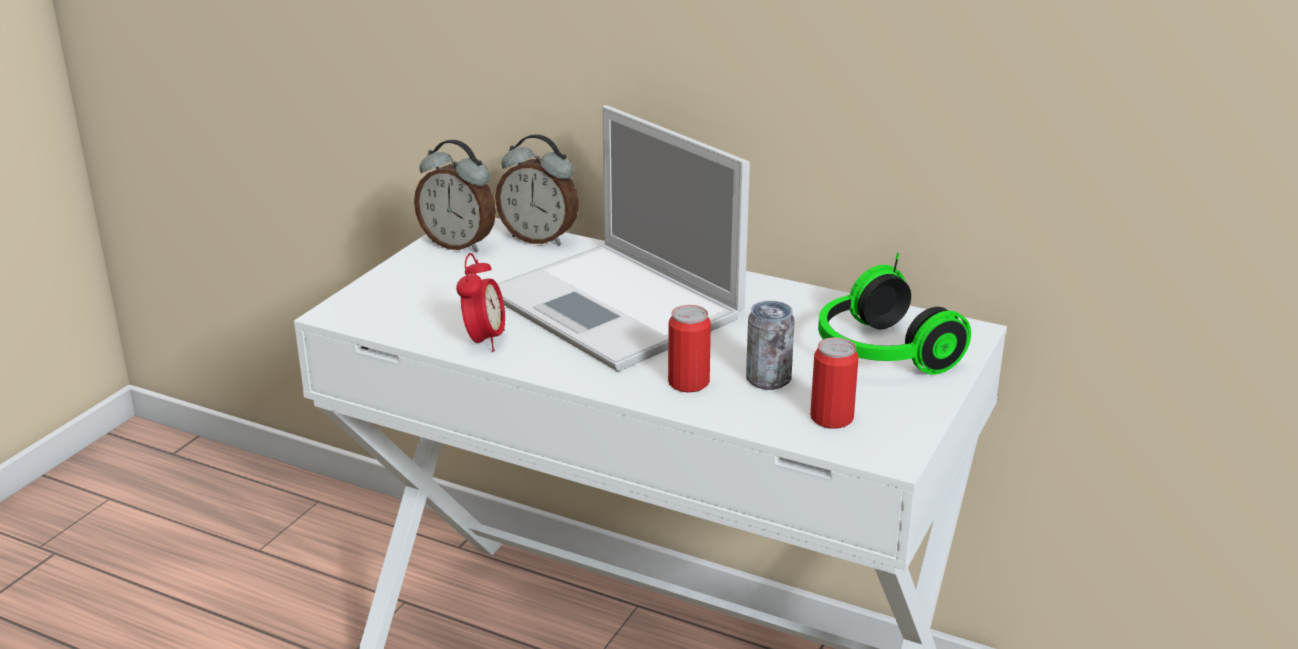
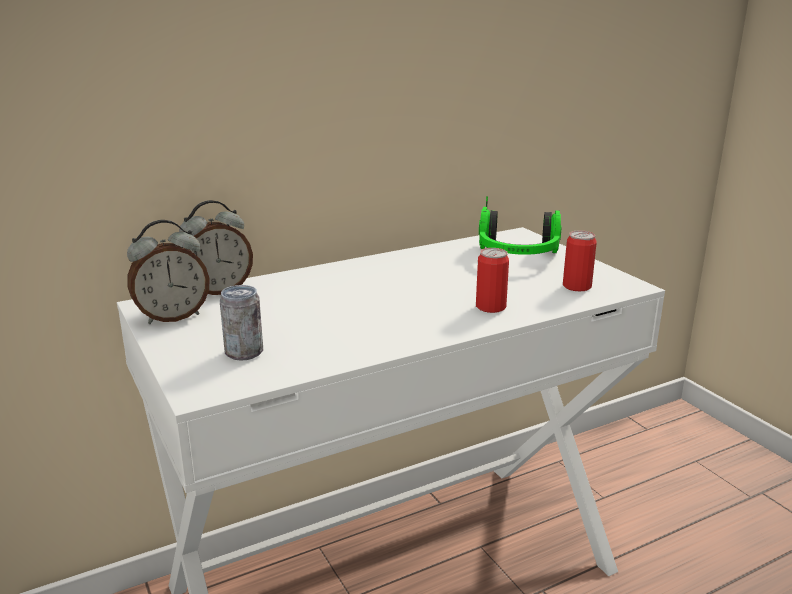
camera: 55 degrees left, 5 degrees down
alarm clock [456,253,505,352] -> none
laptop [497,105,750,372] -> none
can [746,301,795,390] -> can moved to [220,285,263,361]

